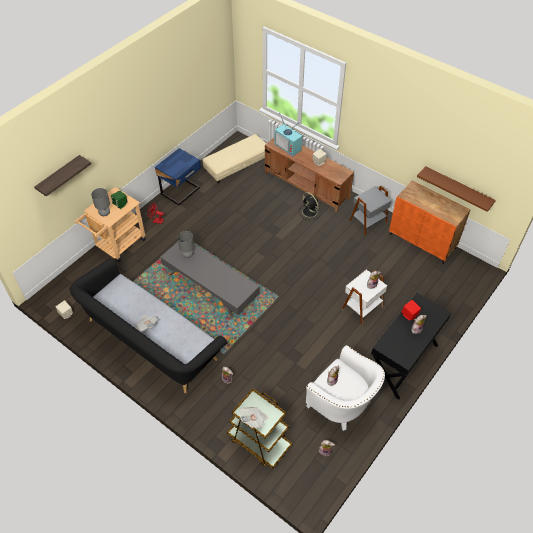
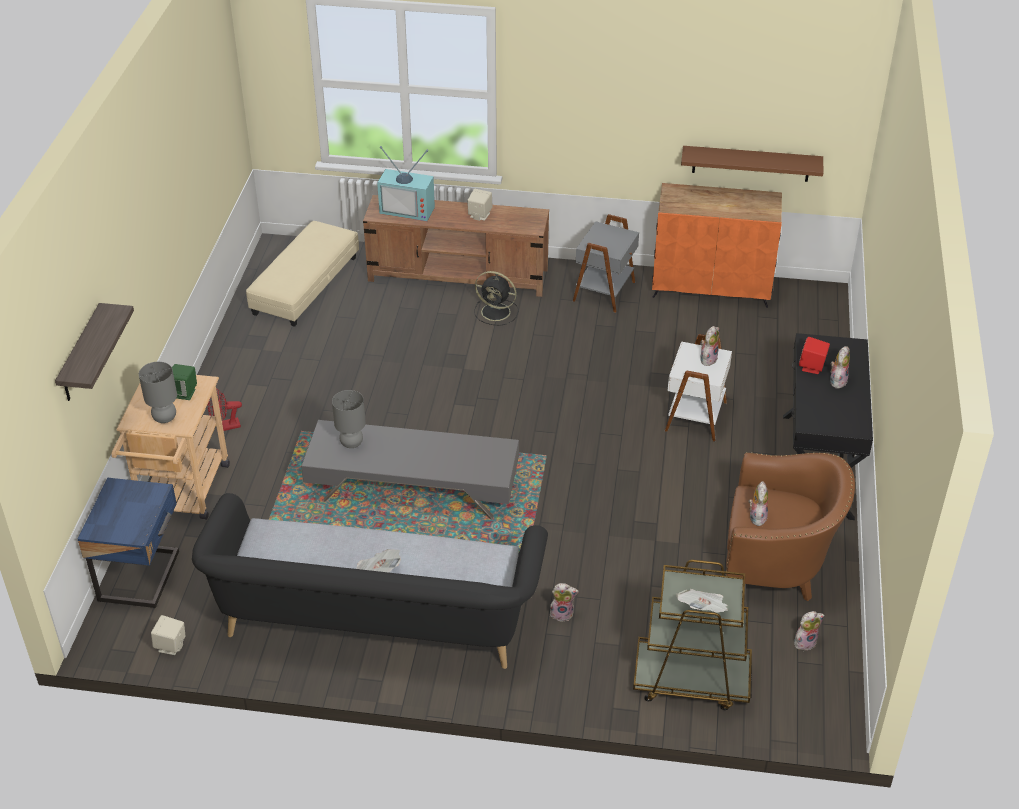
camera: 30 degrees left, 10 degrees down
blue nightstand [155,148,201,205] -> blue nightstand moved to [78,478,179,608]
white armchair [306,345,385,431] -> brown armchair [725,452,855,601]

